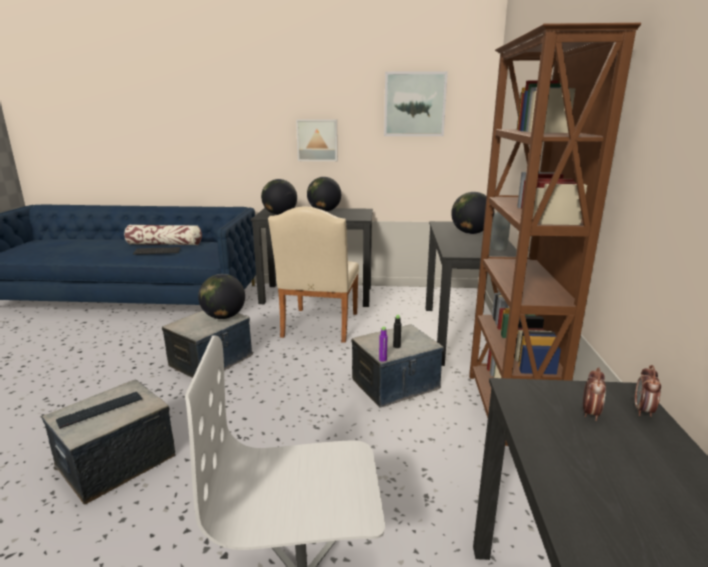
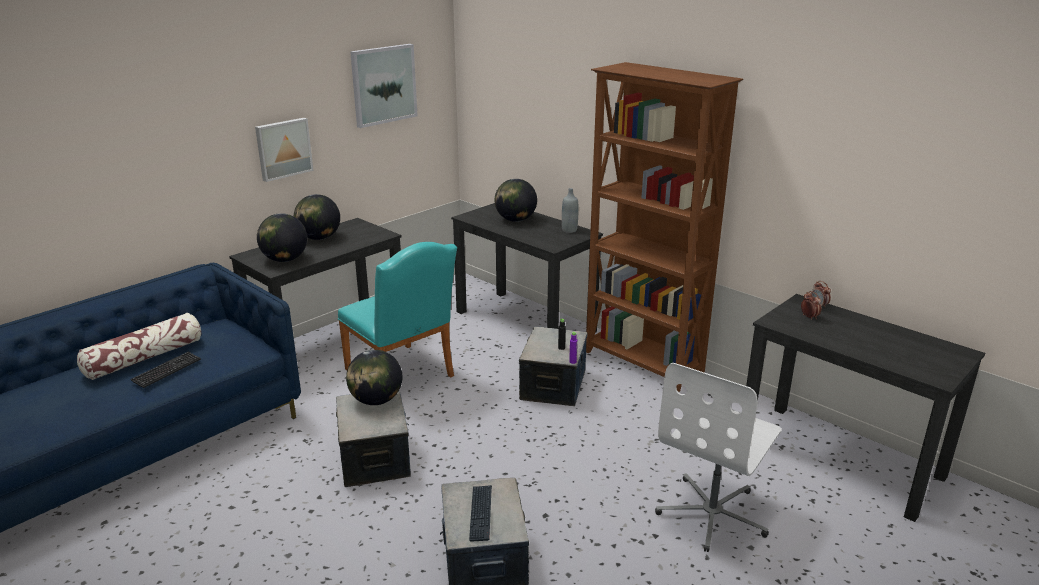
camera: 50 degrees left, 5 degrees up
beige chair [268,206,359,343] -> turquoise chair [338,242,457,378]

